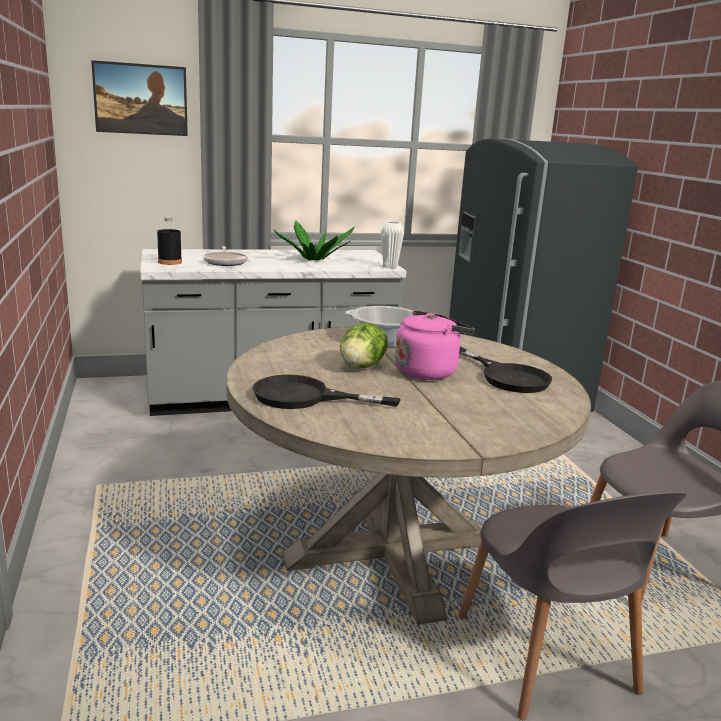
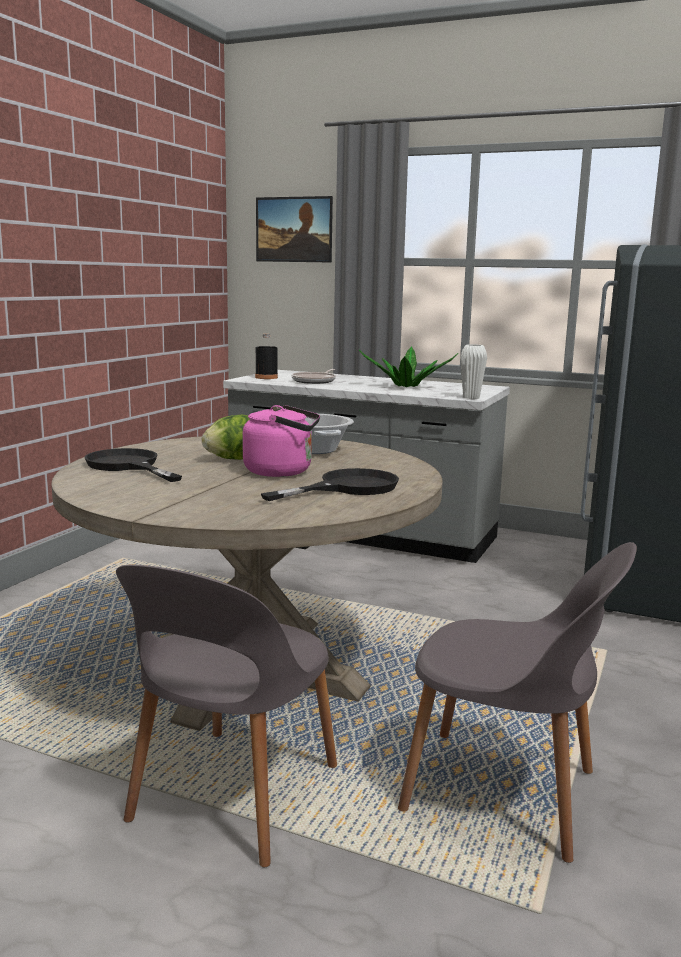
camera: 40 degrees right, 5 degrees down
black frying pan [459,347,552,393] -> black frying pan turned 135 degrees counterclockwise [261,468,399,501]

